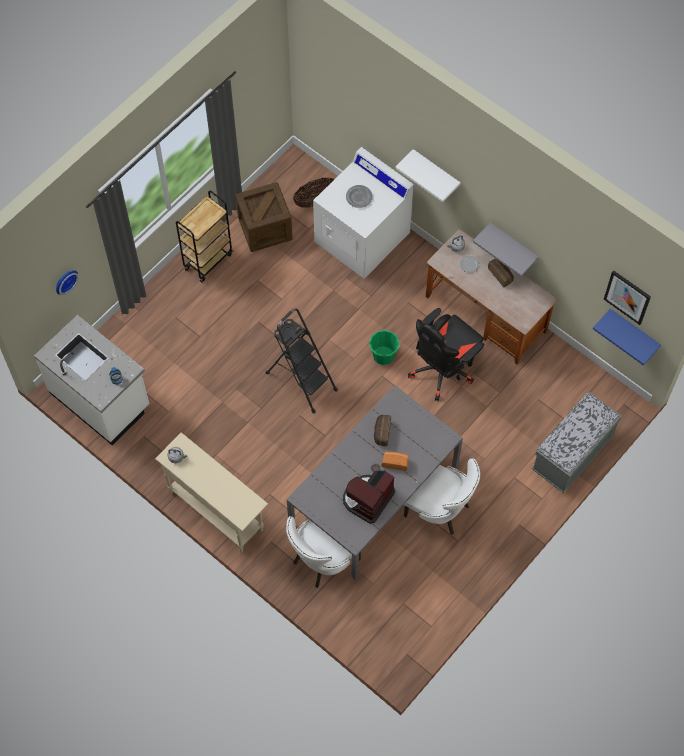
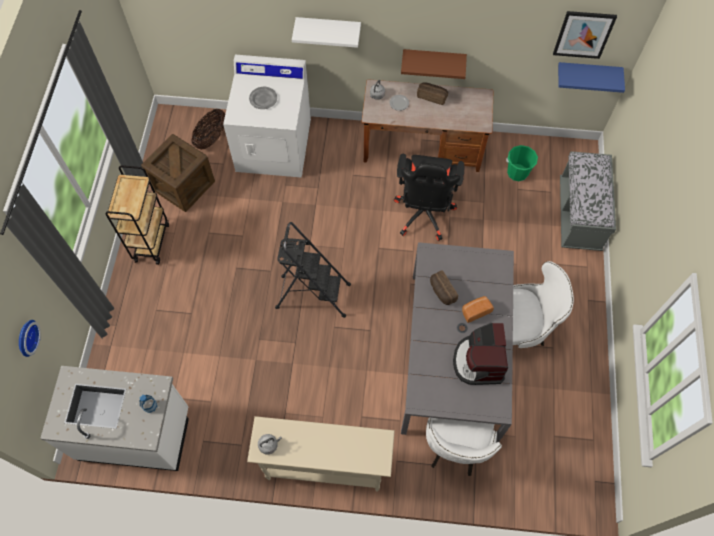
camera: 35 degrees left, 0 degrees up
green bucket [369,330,400,365] -> green bucket moved to [506,145,538,181]
grey shelf [473,222,538,277] -> brown shelf [401,49,467,79]

